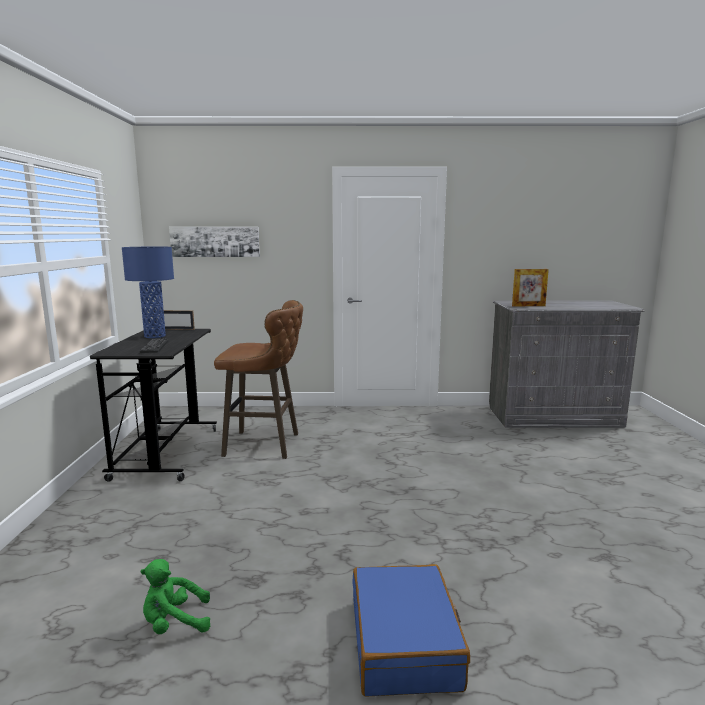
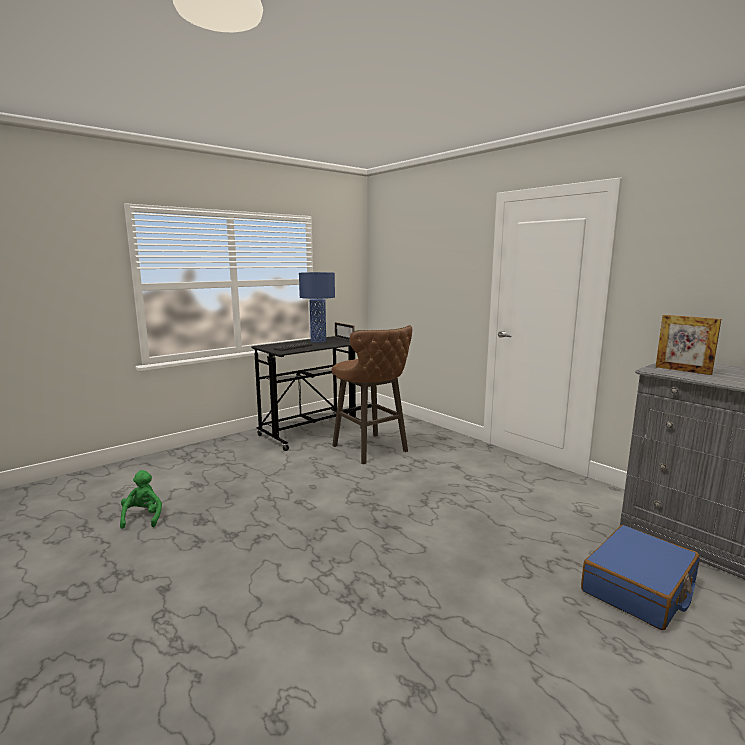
camera: 50 degrees right, 0 degrees up
green plush toy [140,559,210,634] -> green plush toy turned 45 degrees clockwise [120,470,162,529]
picture [169,227,260,257] -> none
blue suitcase [353,564,470,696] -> blue suitcase moved to [581,525,700,630]

